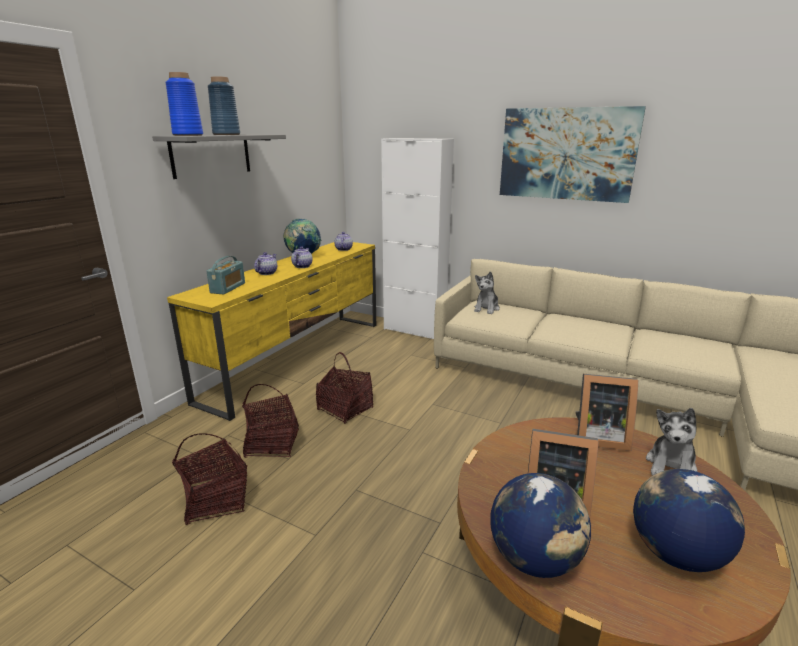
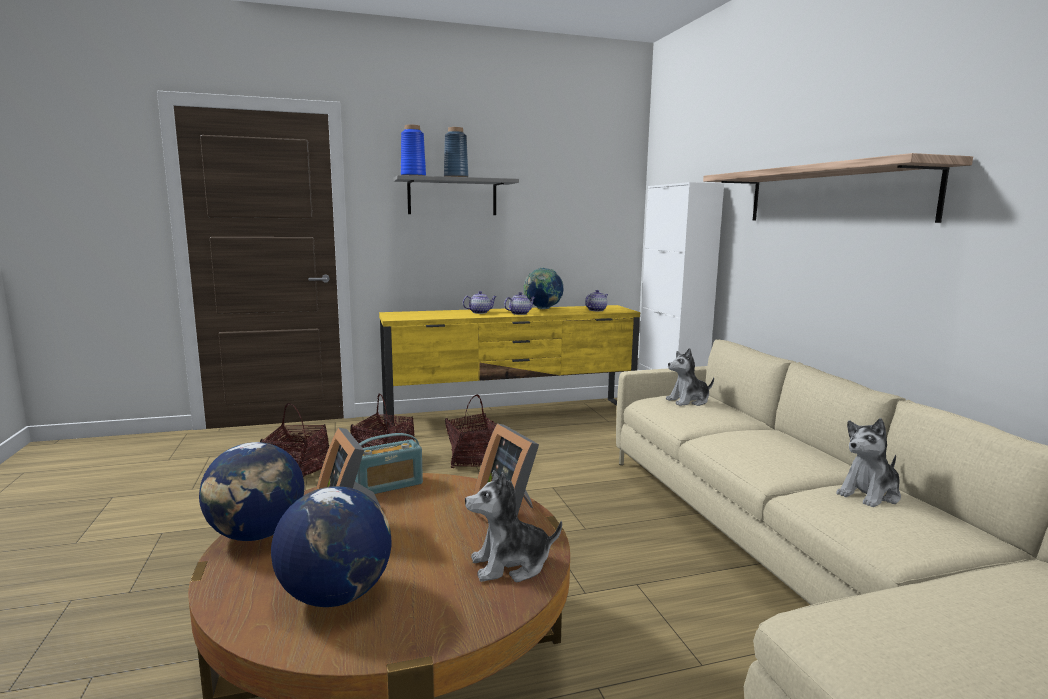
camera: 45 degrees right, 10 degrees down
radio [206,256,245,294] -> radio moved to [355,433,423,494]
picture [500,106,646,203] -> shelf [703,153,973,223]
none -> plush toy [836,418,901,507]

